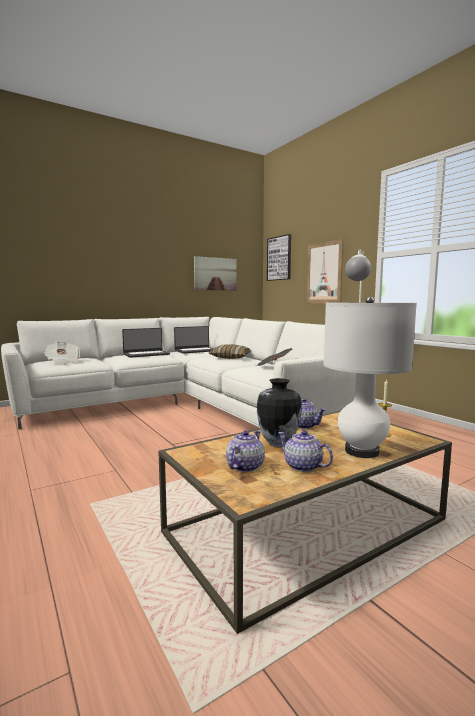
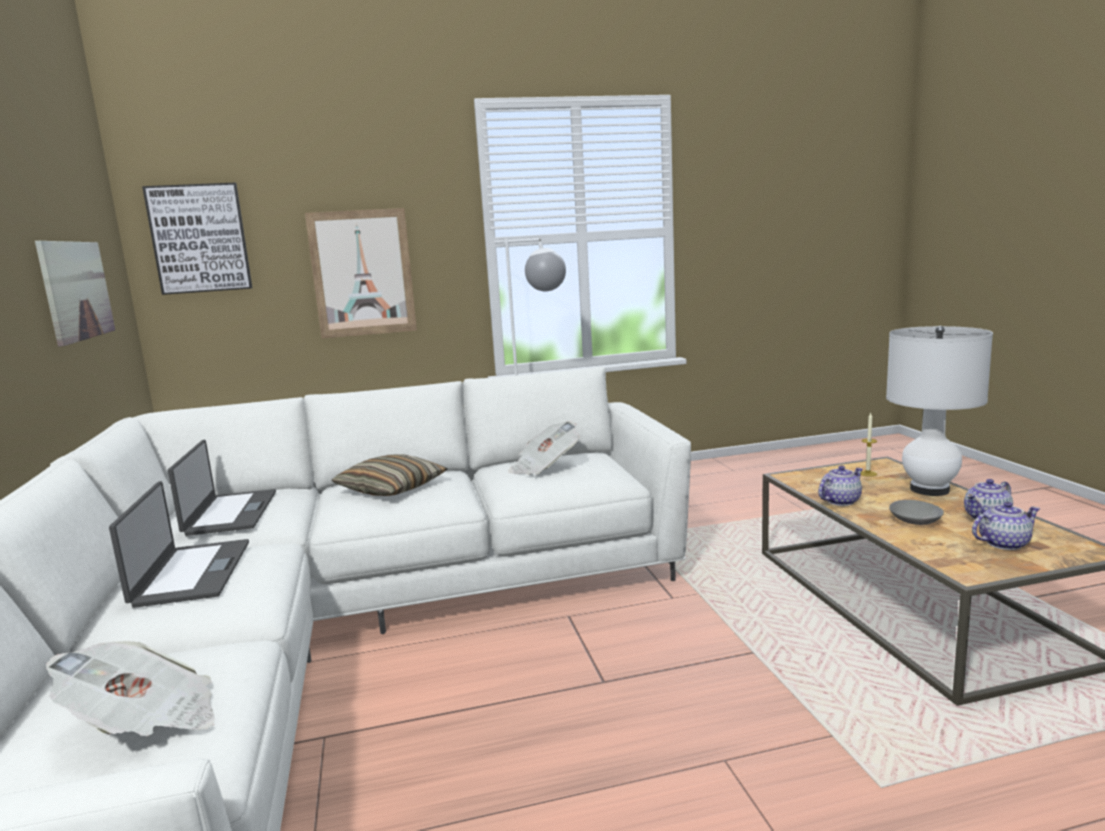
camera: 70 degrees left, 5 degrees up
teapot [226,430,265,472] -> teapot turned 120 degrees clockwise [972,502,1040,550]
vase [257,378,302,447] -> grey bowl [889,500,944,525]

